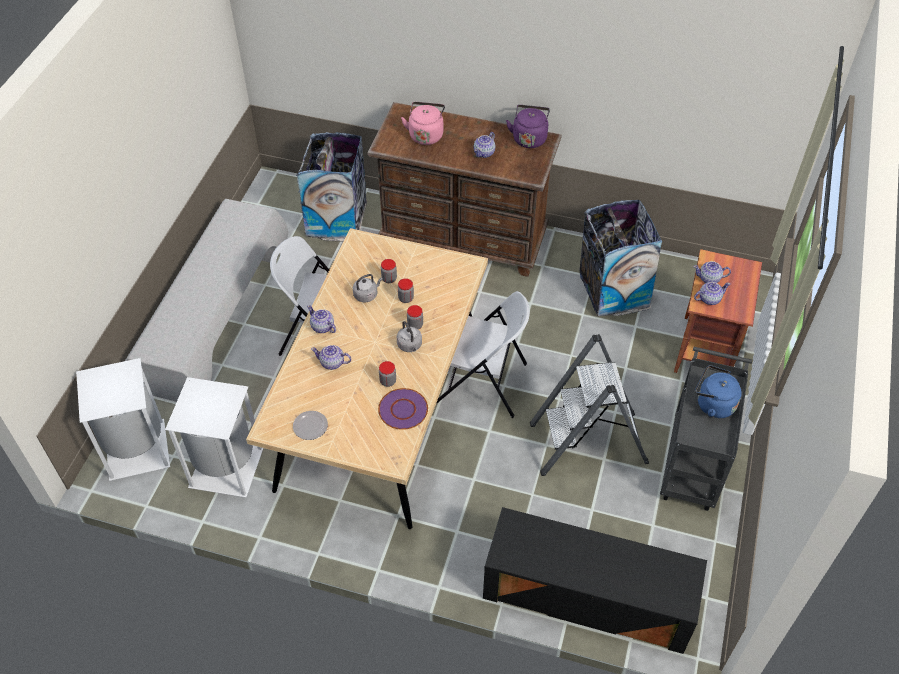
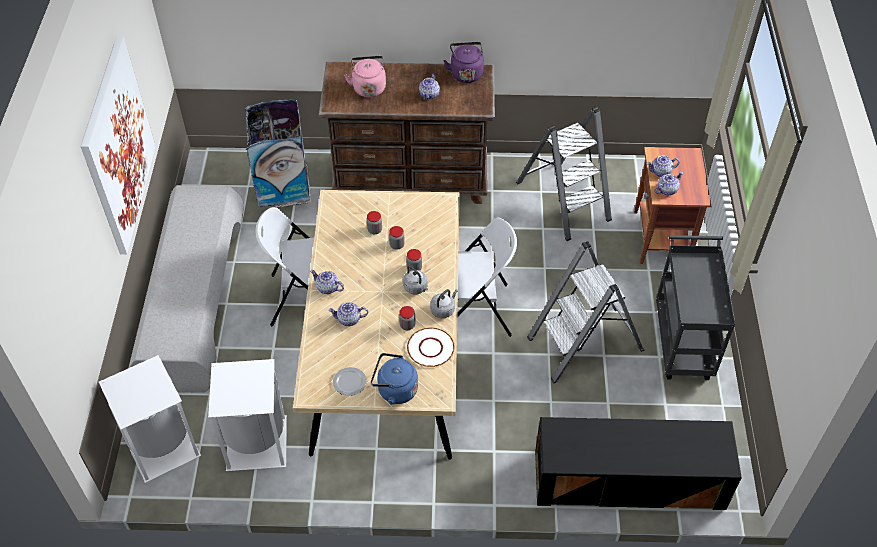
camera: 15 degrees left, 0 degrees up
grey kettle [353,274,383,303] -> grey kettle moved to [430,289,458,318]
purple plate [378,388,428,430] -> white plate [407,328,454,367]
trash can [580,200,662,316] -> grey step ladder [516,107,612,241]
blue kettle [695,365,742,418] -> blue kettle moved to [371,353,418,404]
none -> picture [81,36,156,255]

